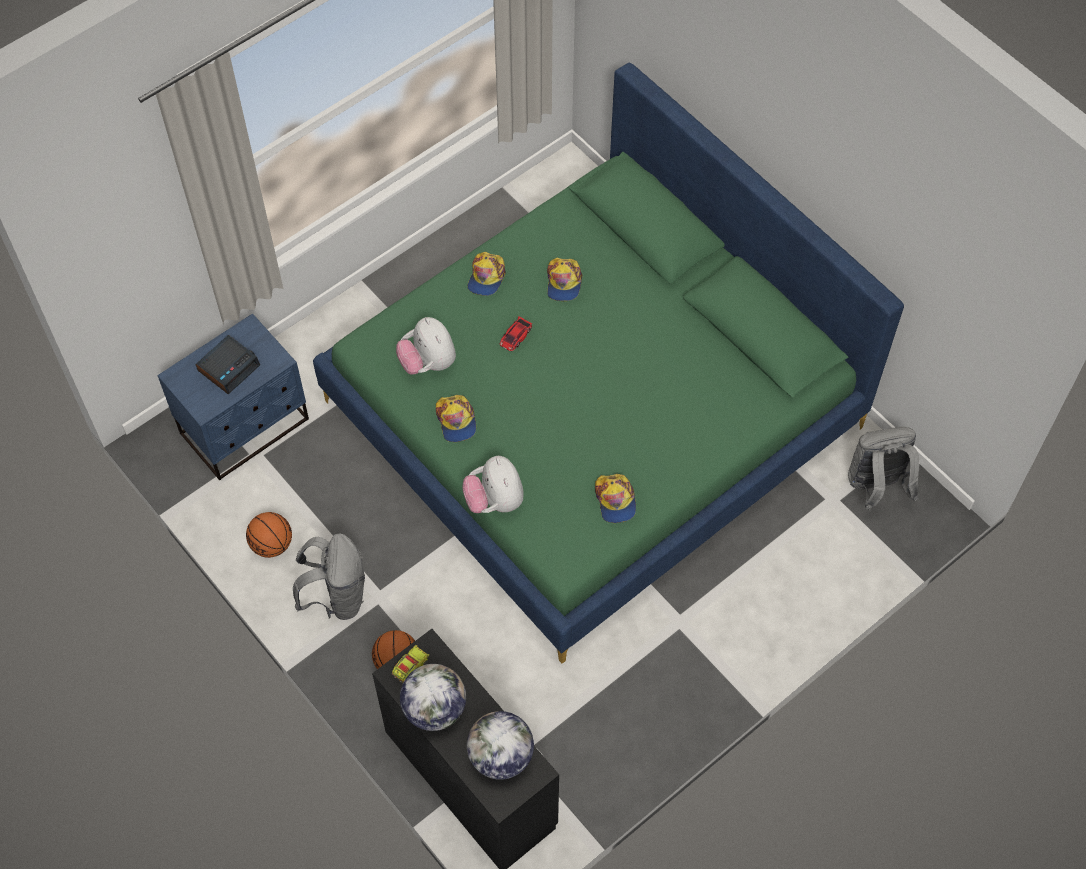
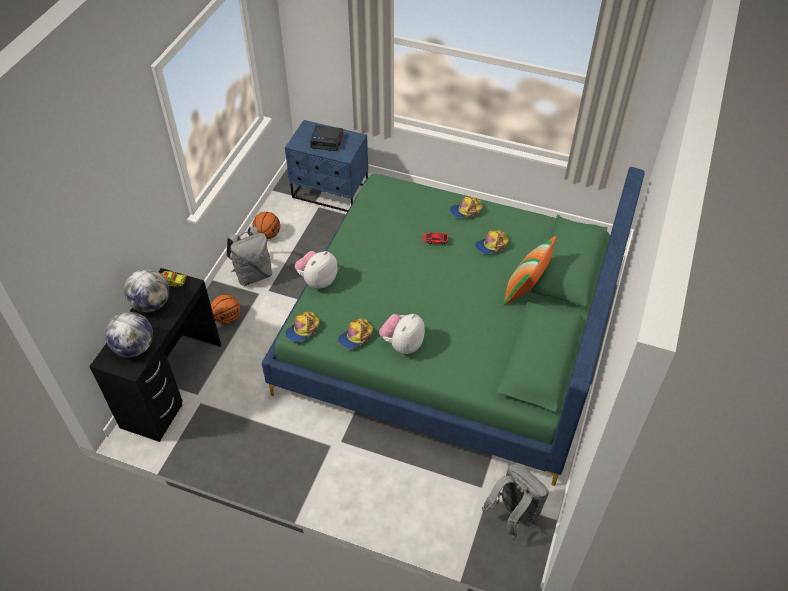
camera: 60 degrees right, 10 degrees down
plush toy [396,317,456,375] -> plush toy moved to [379,314,425,354]
cap [436,395,476,442] -> cap moved to [285,312,320,342]
none -> pillow [503,236,556,306]

